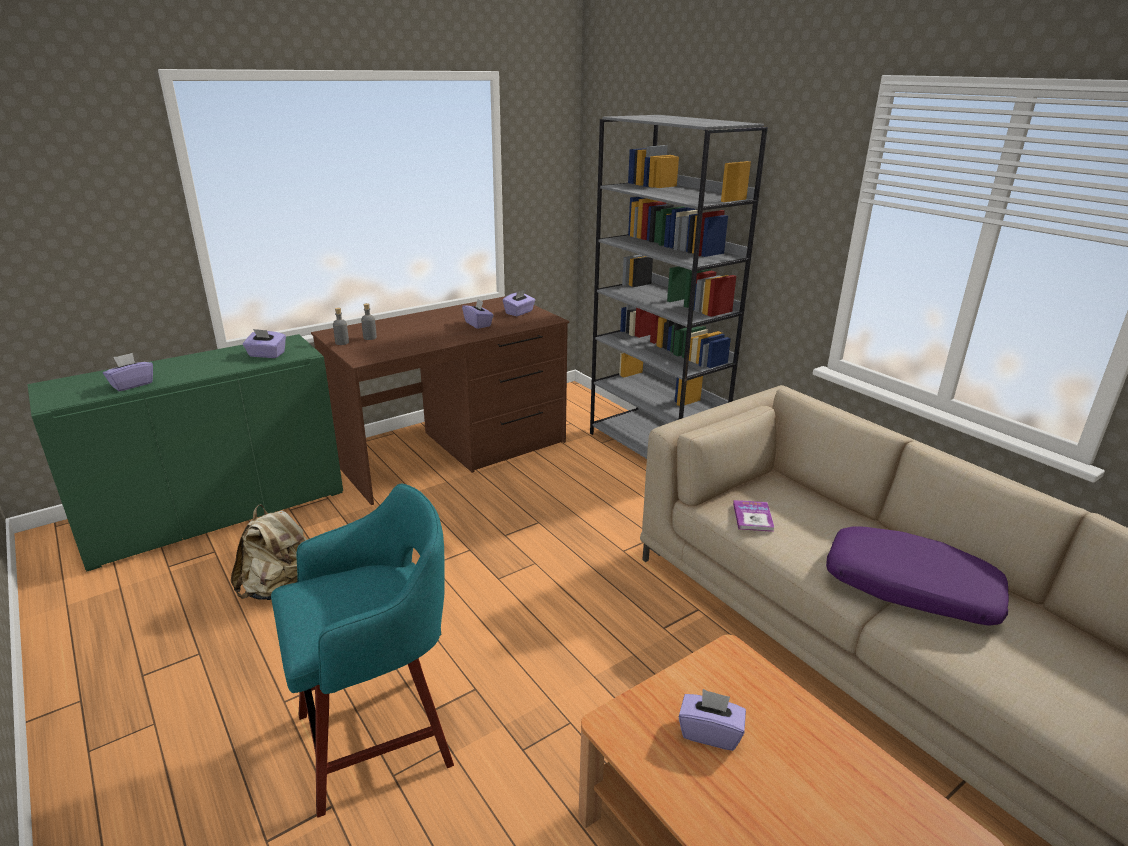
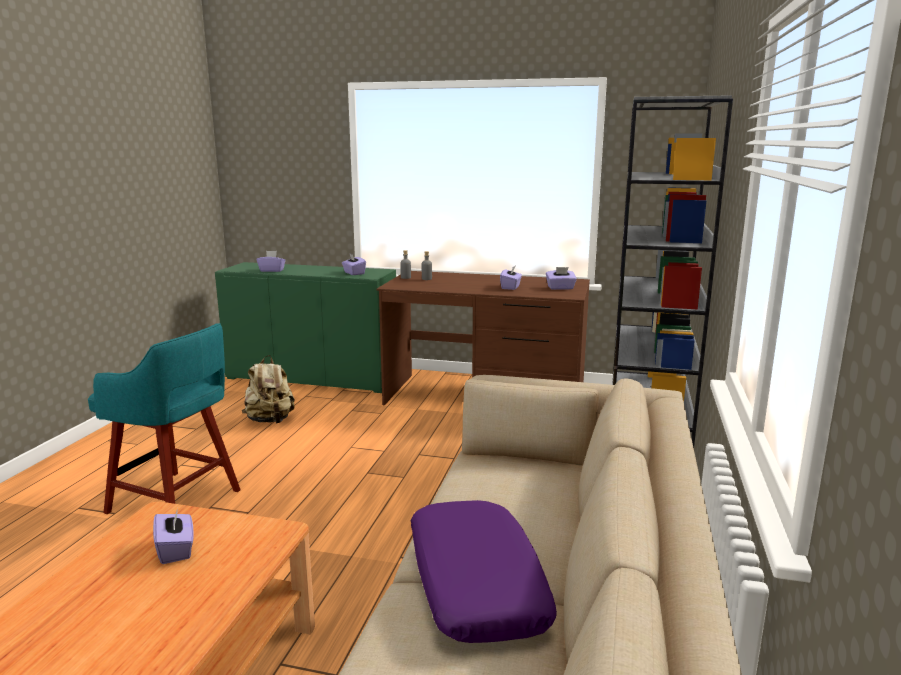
camera: 50 degrees right, 10 degrees down
book [733,500,775,532] -> none

